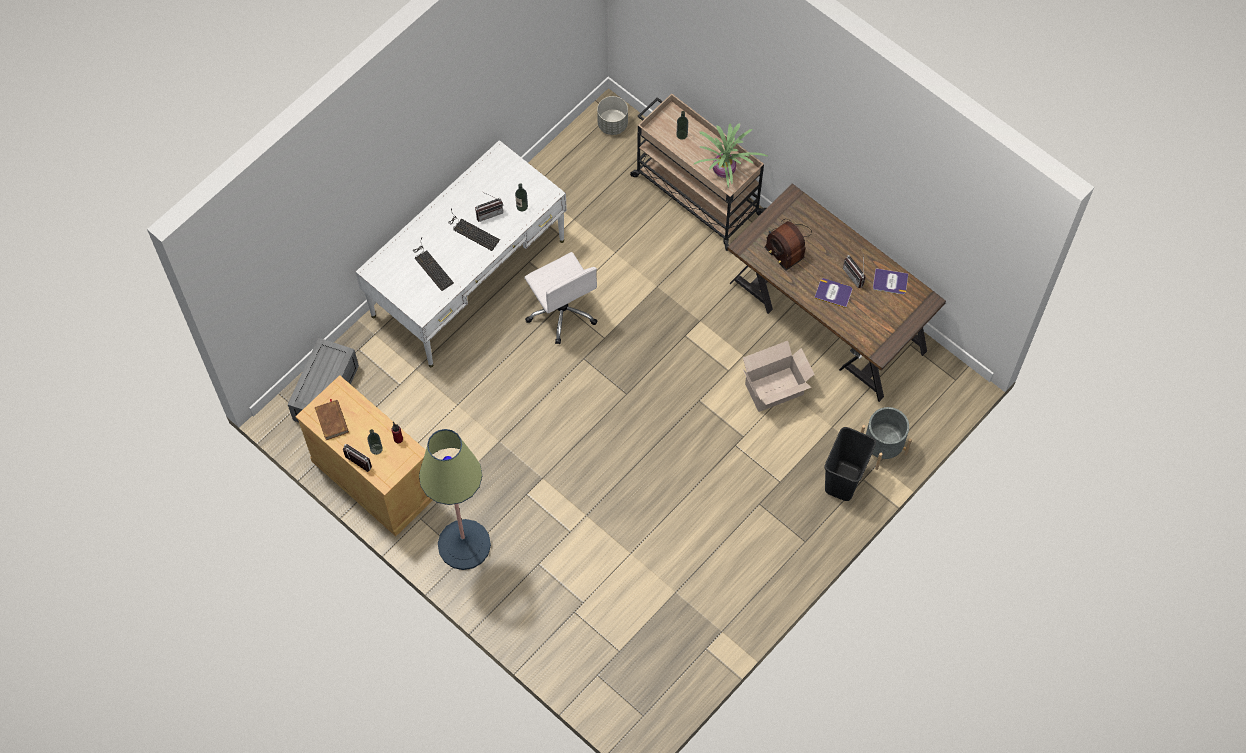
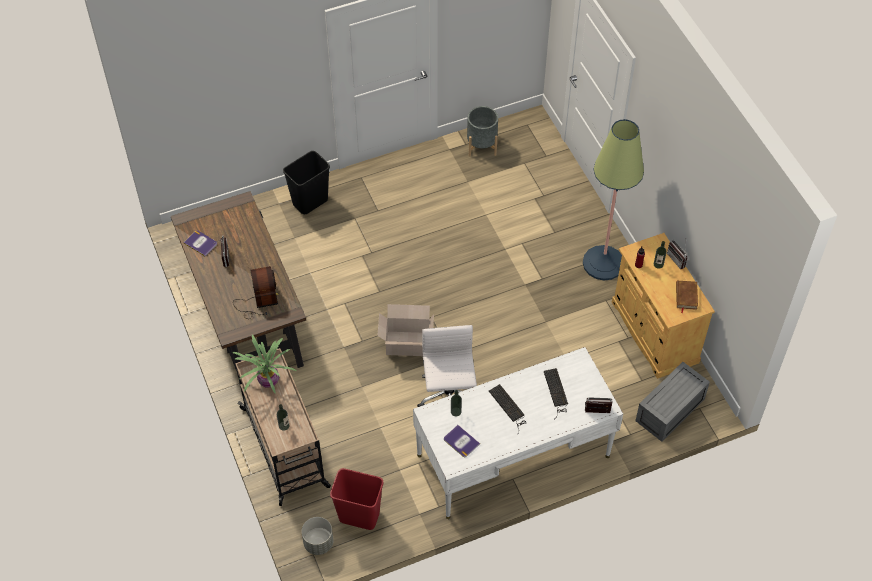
camera: 155 degrees left, 10 degrees down
radio [475,191,503,222] -> radio moved to [585,397,613,413]
cardboard box [743,341,814,412] -> cardboard box moved to [377,304,434,356]
book [814,278,852,308] -> book moved to [444,425,480,457]
grey planter [861,407,912,470] -> grey planter moved to [467,106,498,156]
none -> red trash can [330,468,383,530]

